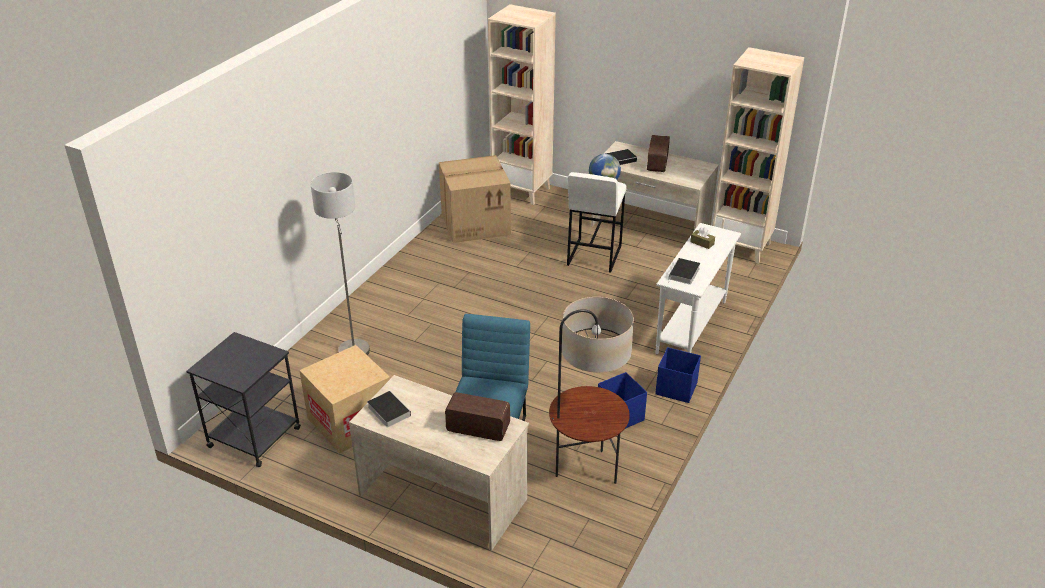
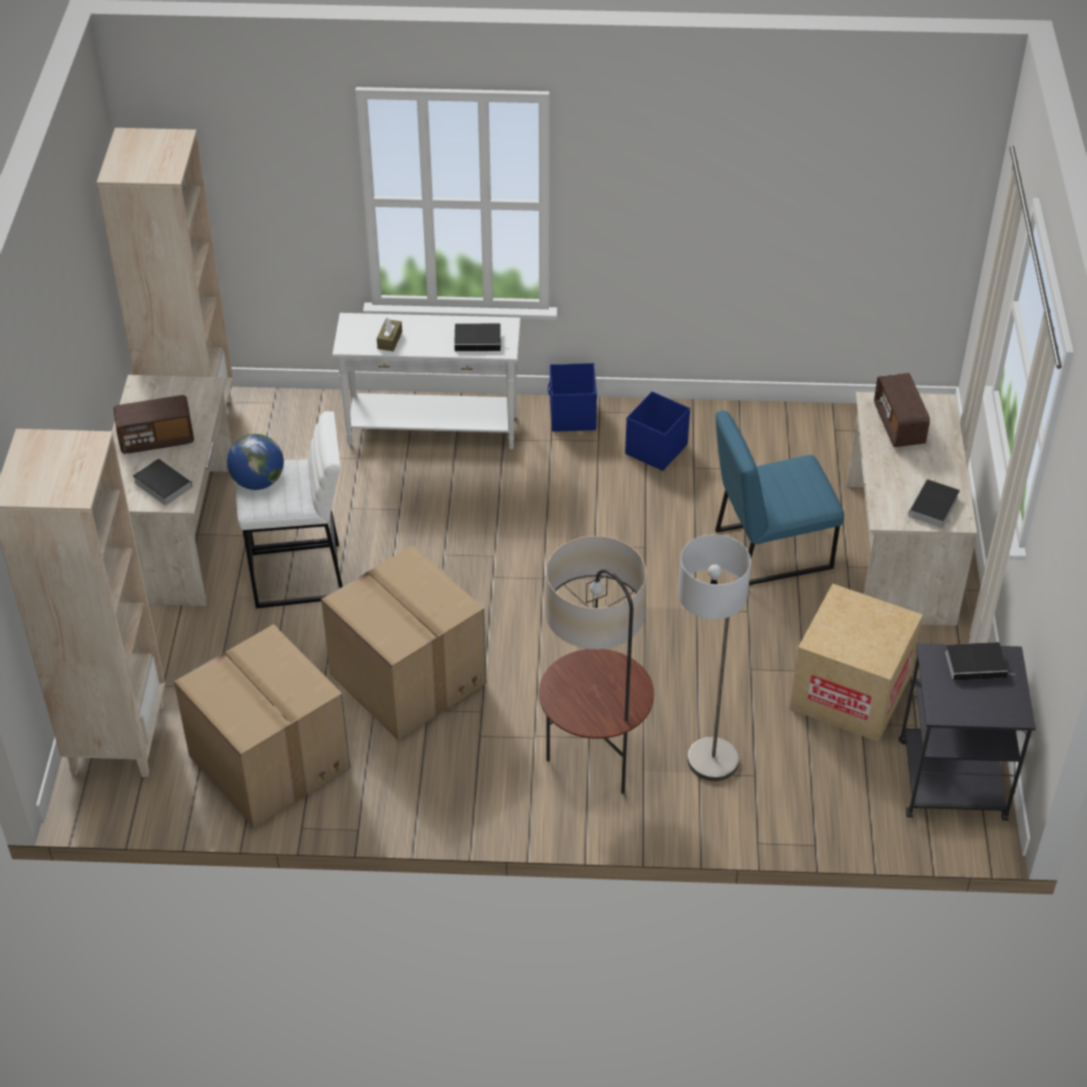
camera: 115 degrees left, 10 degrees up
floor lamp [549,297,634,484] -> floor lamp moved to [539,536,654,794]
none -> cardboard box [321,545,487,740]
none -> book [945,642,1012,681]

